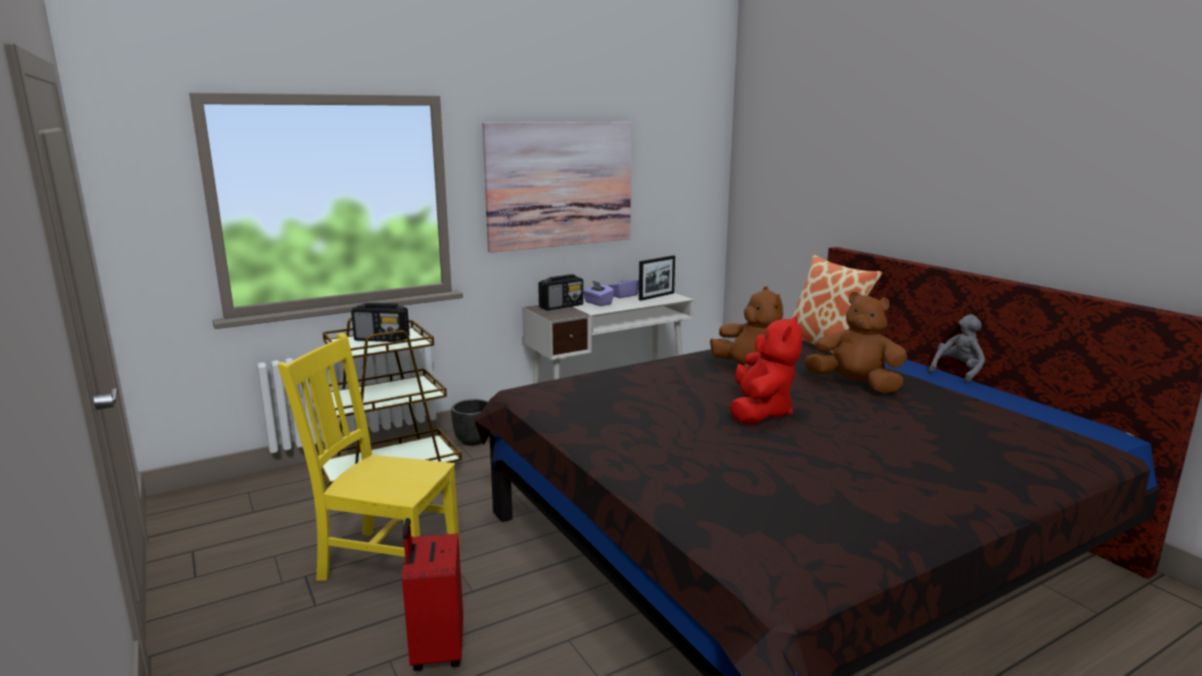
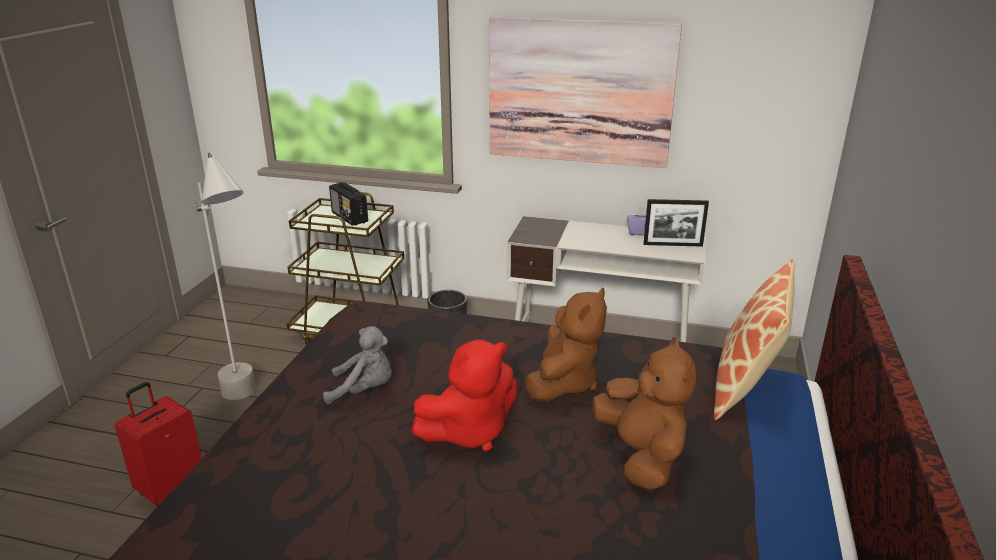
camera: 45 degrees right, 10 degrees up
yellow chair [278,333,460,581] -> grey floor lamp [195,153,256,400]
radio [538,274,583,311] -> none
purple tissue box [583,280,615,306] -> none
grey plush toy [929,314,985,383] -> grey plush toy moved to [323,326,392,405]

